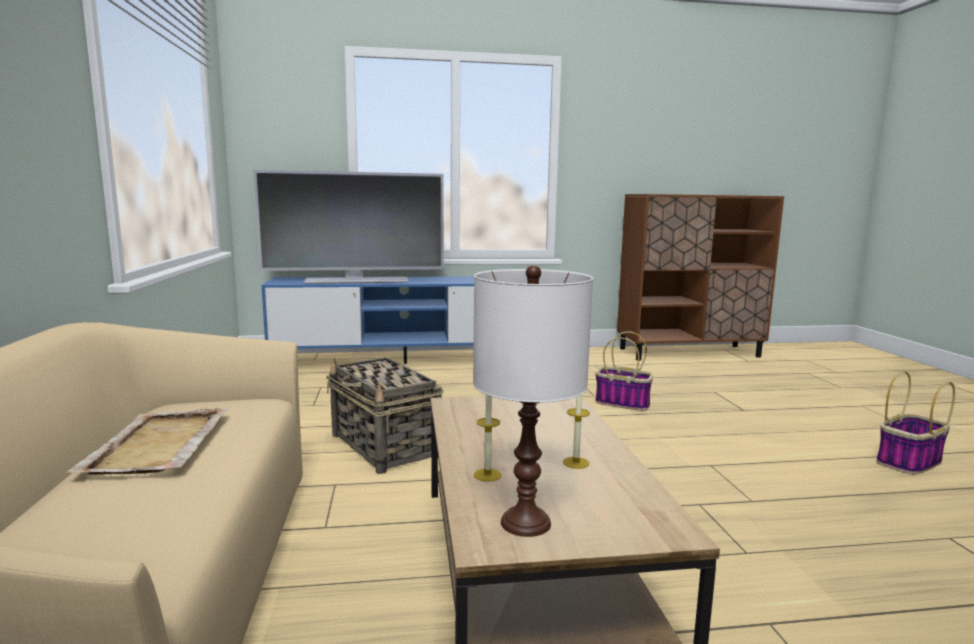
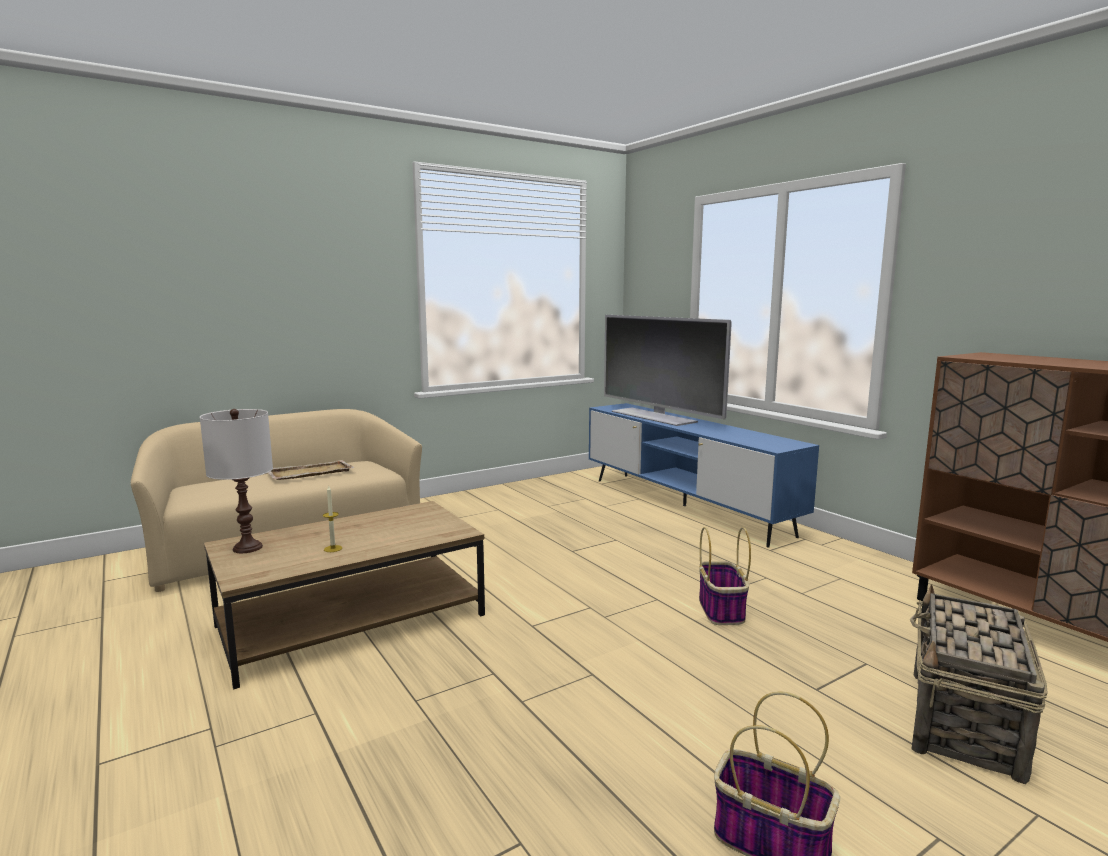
camera: 65 degrees right, 0 degrees up
basket [326,357,444,474] -> basket moved to [910,584,1048,784]
candle [474,395,501,482] -> none

